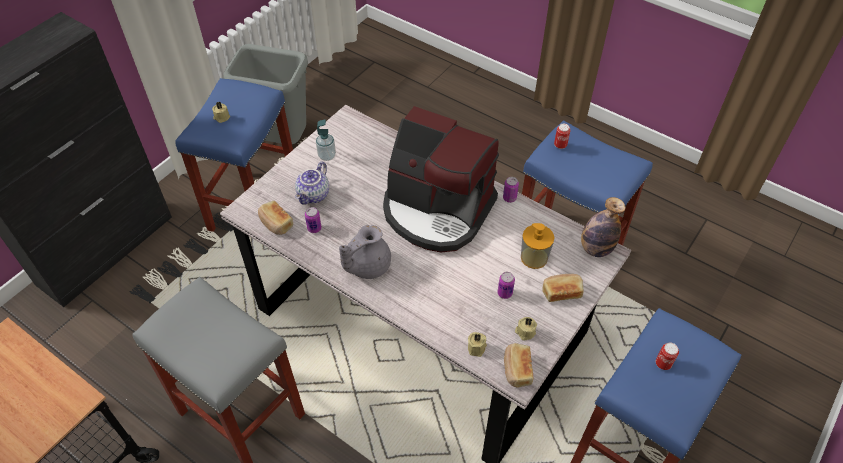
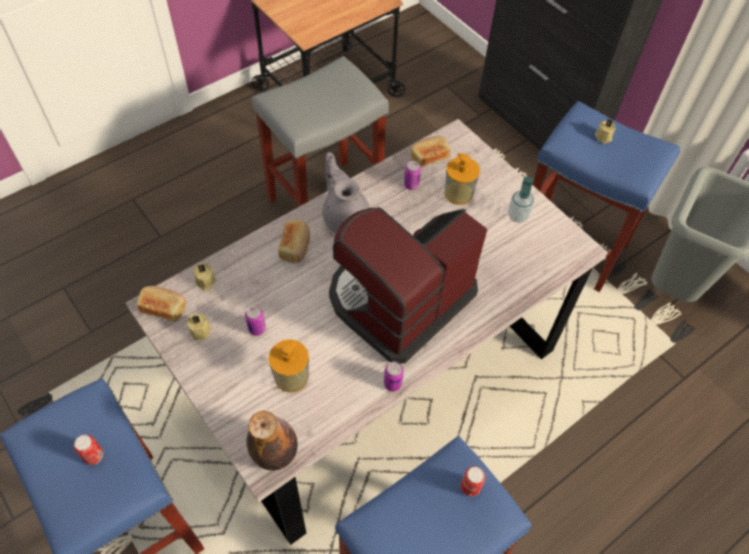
camera: 105 degrees right, 5 degrees up
teapot [295,162,329,205] -> soap dispenser [444,153,480,205]
bread [543,274,584,302] -> bread moved to [278,220,310,263]

